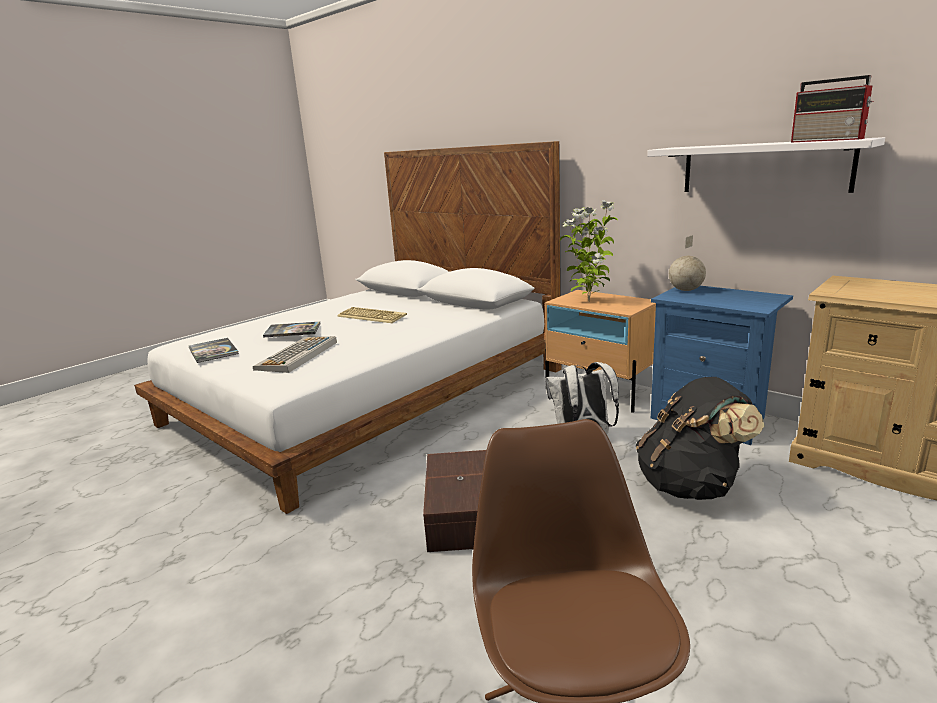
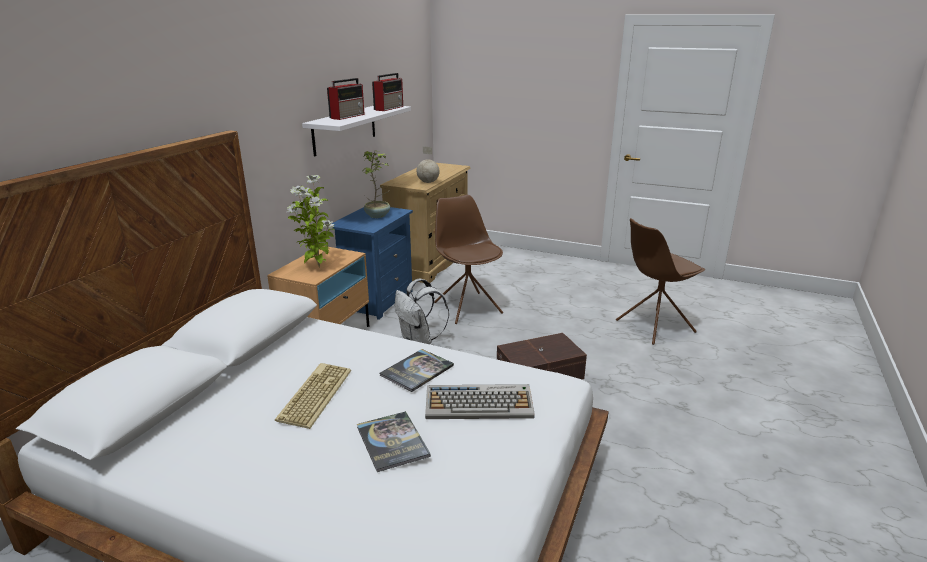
camera: 110 degrees left, 5 degrees up
book [189,338,239,363] -> book moved to [380,349,454,392]
black backpack [636,377,764,500] -> brown chair [434,195,503,324]
globe [669,235,706,291] -> globe moved to [417,146,440,183]
none -> radio [327,78,365,120]
none -> potted plant [363,151,390,218]

